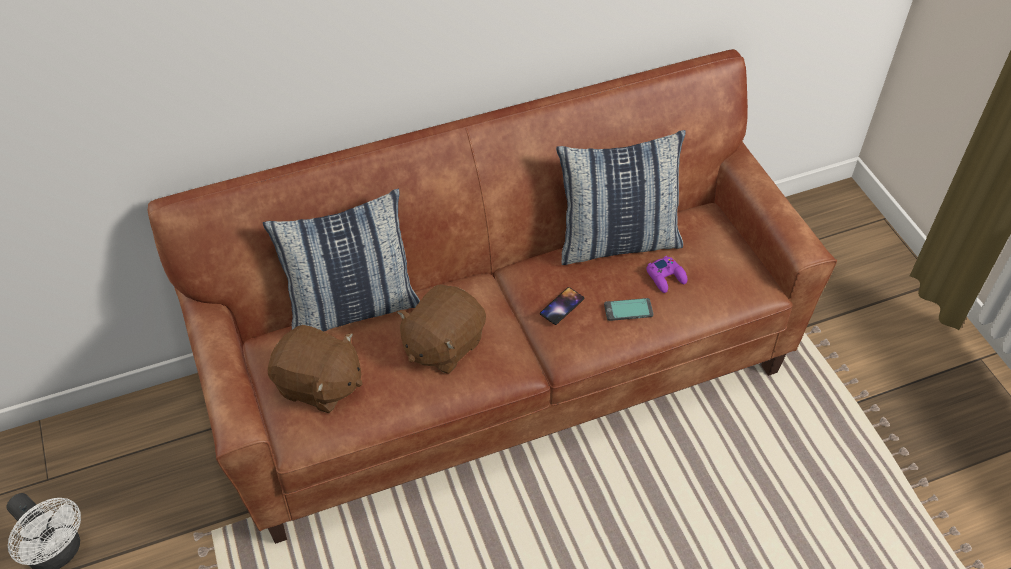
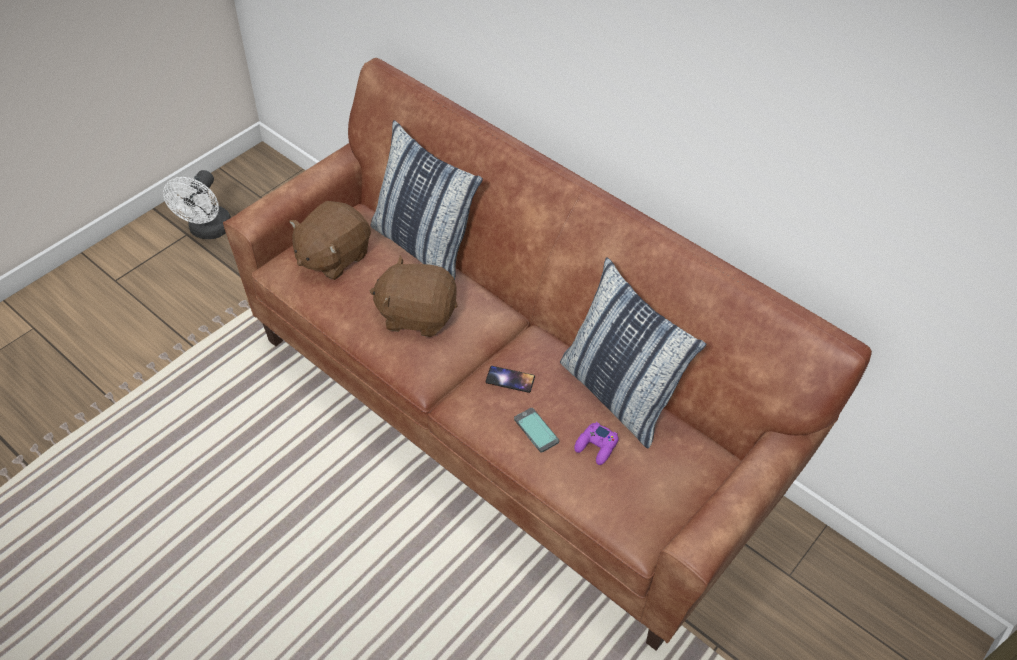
camera: 60 degrees right, 0 degrees up
brown plush toy [268,325,363,413] -> brown plush toy turned 45 degrees clockwise [289,201,371,280]

